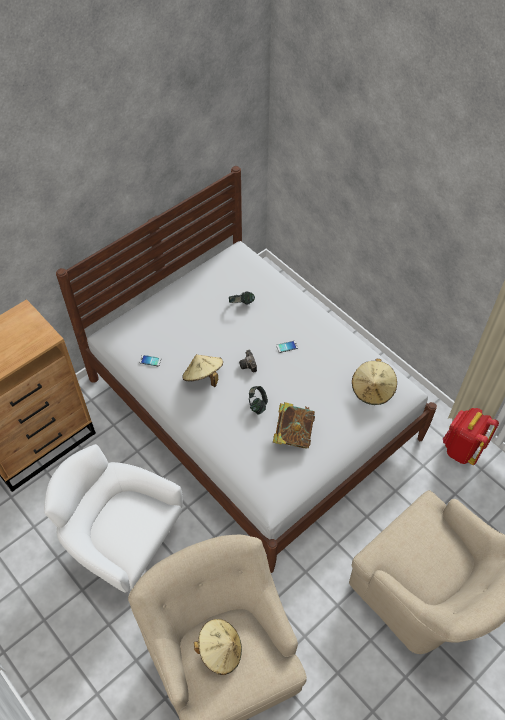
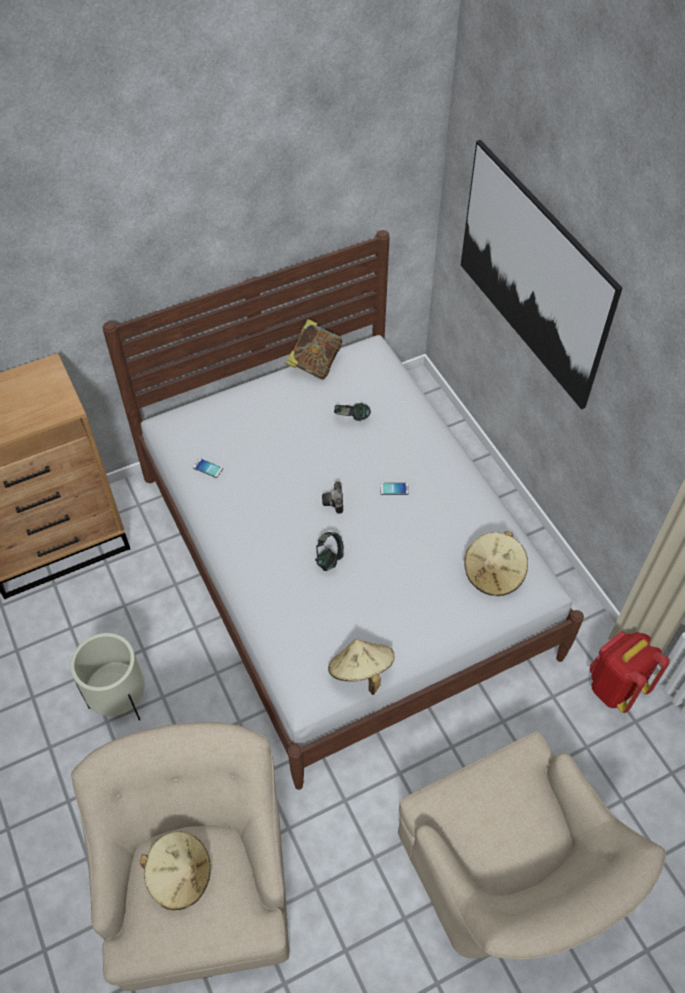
camera: 15 degrees right, 0 degrees up
white armchair [44,444,183,593] -> beige planter [70,633,145,721]
beige hat [182,354,223,387] -> beige hat moved to [328,639,394,695]
book [273,402,315,448] -> book moved to [286,319,342,379]
none -> picture [461,140,622,410]

